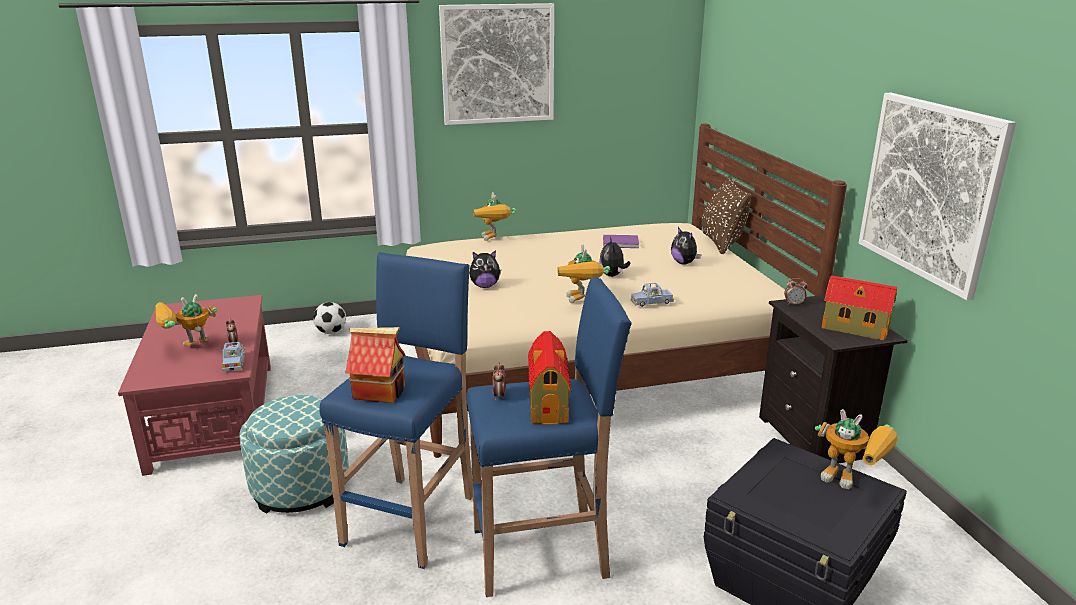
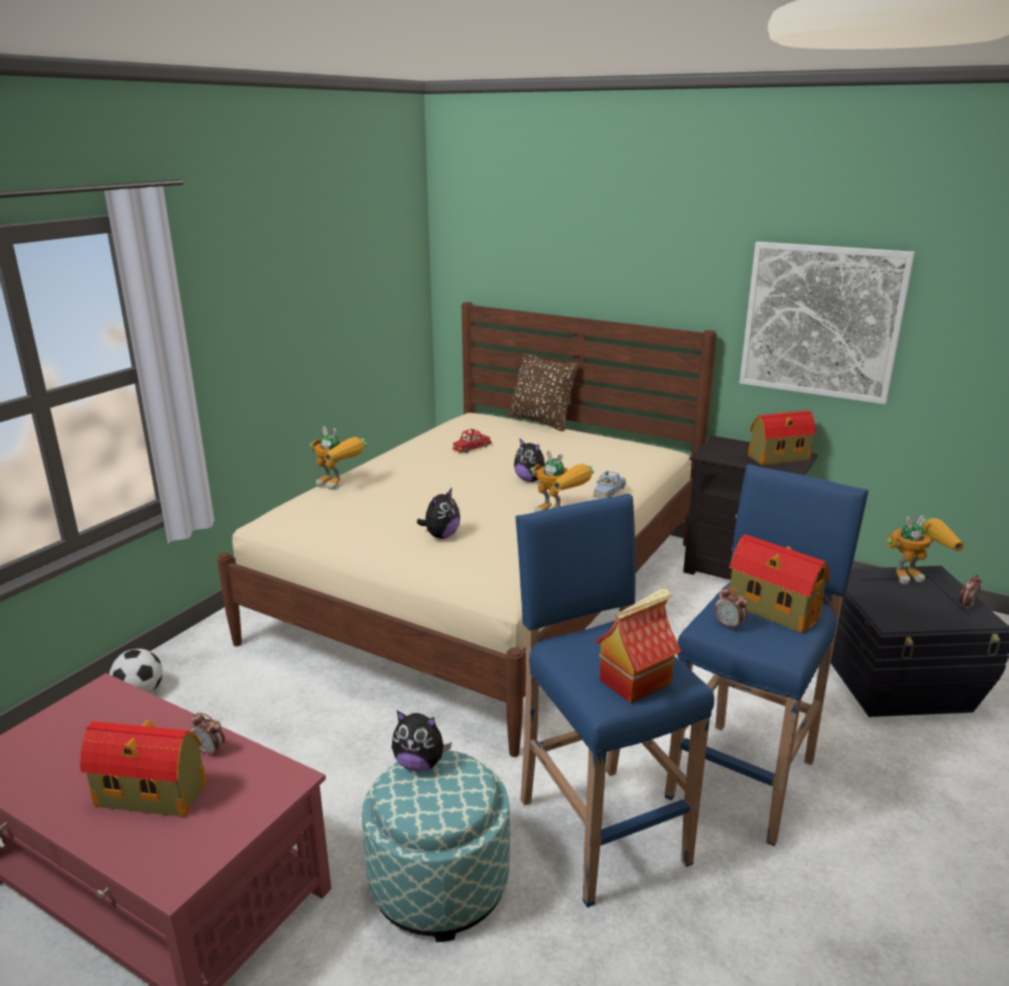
camera: 45 degrees left, 0 degrees up
toy robot [155,294,217,346] -> toy house [80,720,207,817]
blue toy car [221,342,246,372] -> none
picture [439,3,554,125] -> none
purple book [603,235,639,248] -> red toy car [453,429,492,453]
plush toy [671,227,701,265] -> plush toy moved to [392,711,452,772]
alarm clock [784,278,808,306] -> alarm clock moved to [959,574,981,610]

